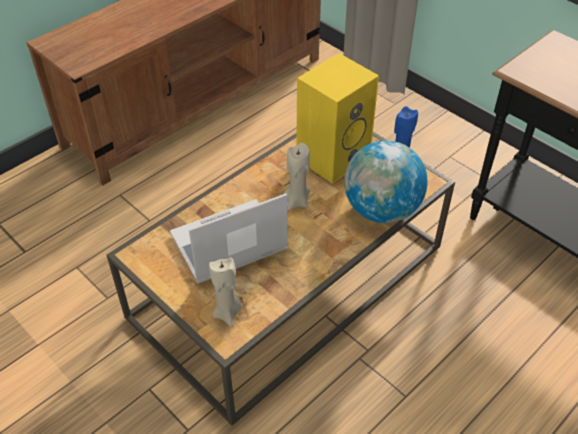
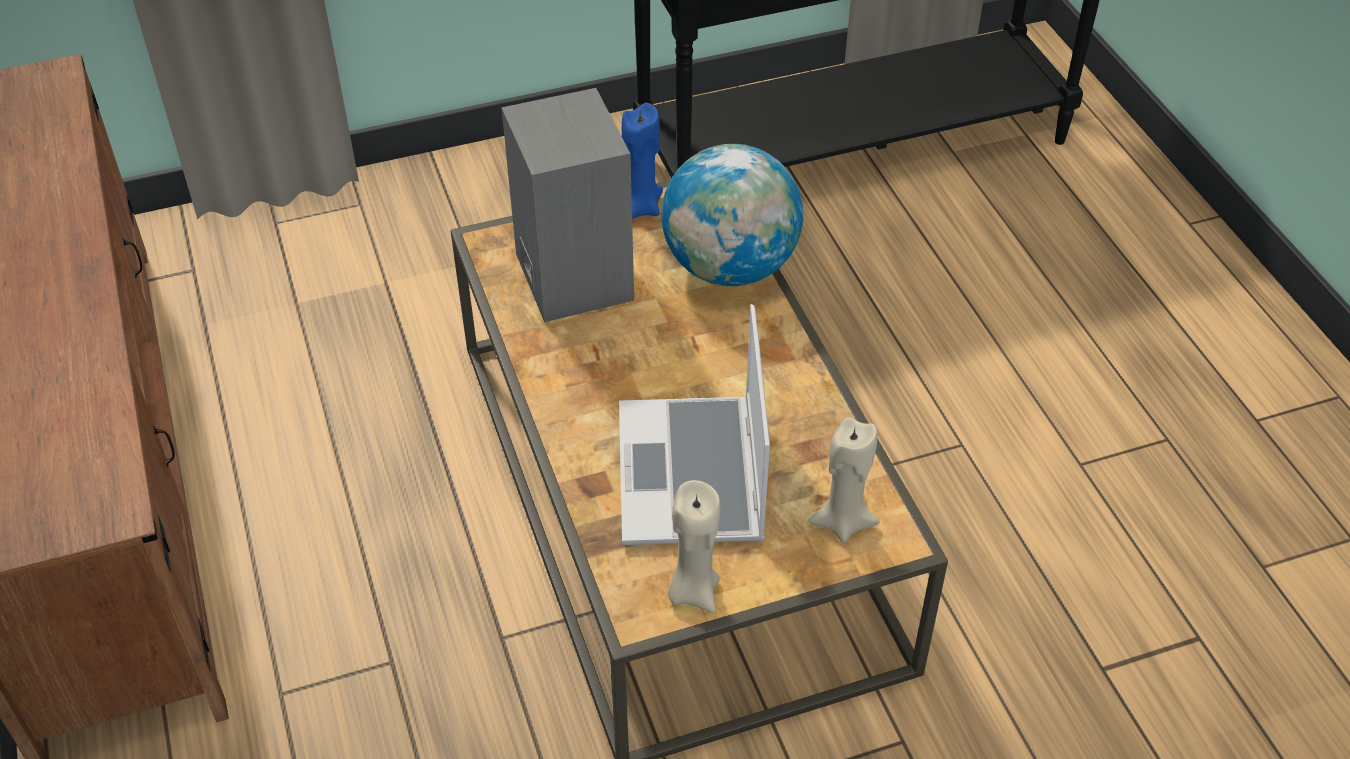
camera: 65 degrees left, 0 degrees up
beige candle [284,143,310,210] -> beige candle moved to [668,480,720,613]
yellow speaker [296,53,379,183] -> grey speaker [501,88,634,322]

